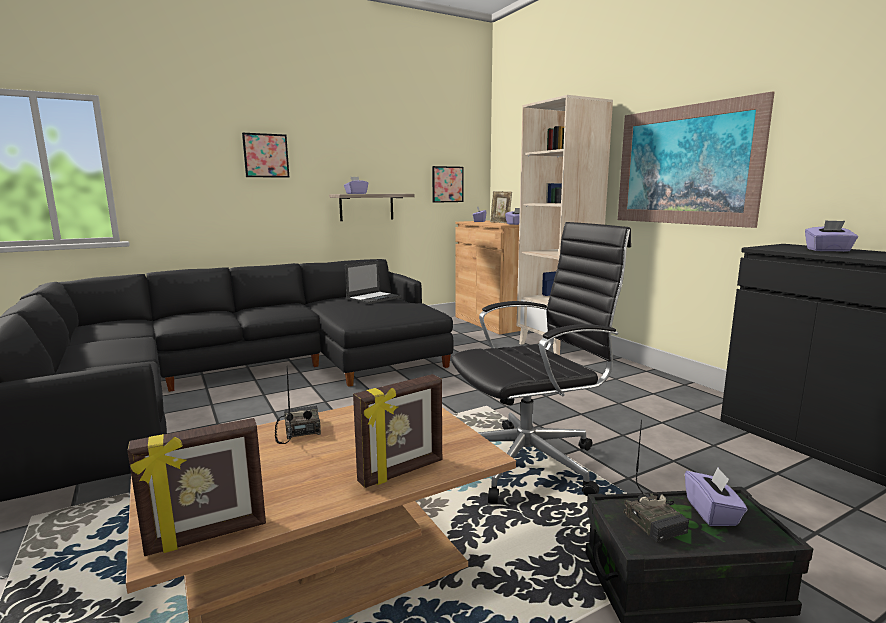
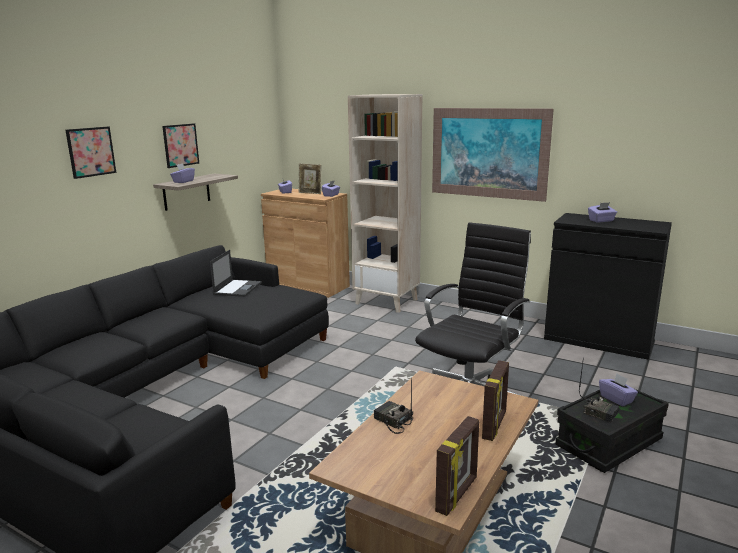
camera: 30 degrees left, 5 degrees up
picture [432,166,464,203] -> picture moved to [162,123,199,168]

